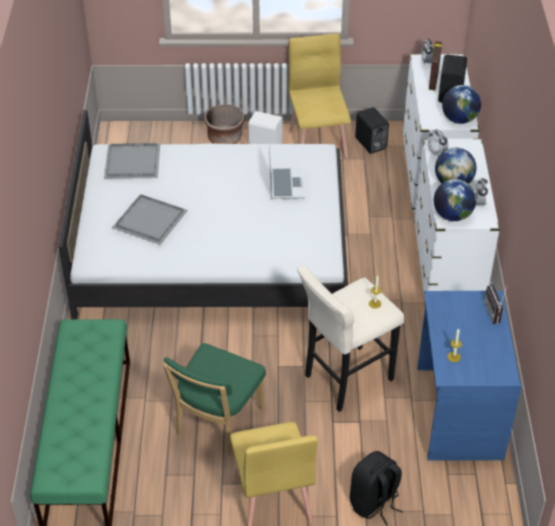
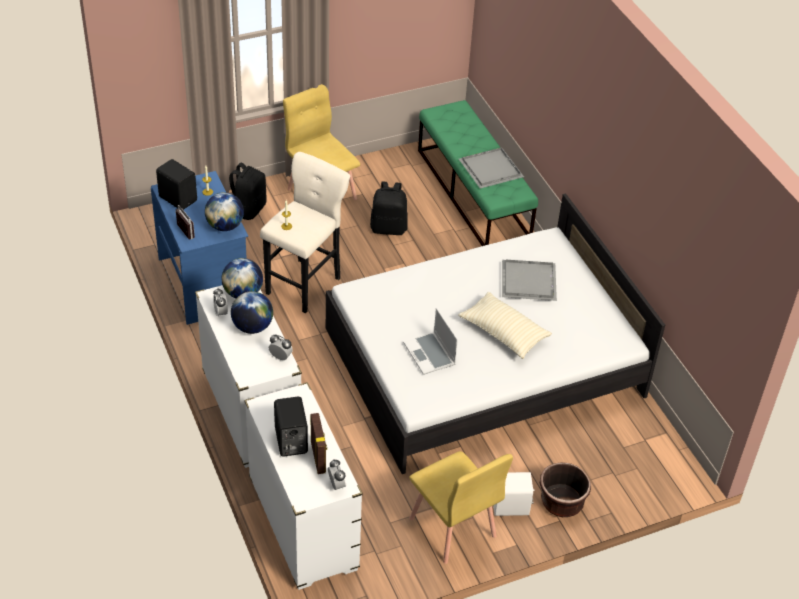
camera: 155 degrees right, 0 degrees up
grey tray [104,143,160,179] -> grey tray moved to [459,148,524,189]
green chair [163,343,266,456] -> black backpack [370,182,408,235]
black speaker [355,107,389,154] -> black speaker moved to [156,159,197,210]
globe [442,85,481,124] -> globe moved to [205,192,244,231]
none -> beige pillow [458,292,552,359]

